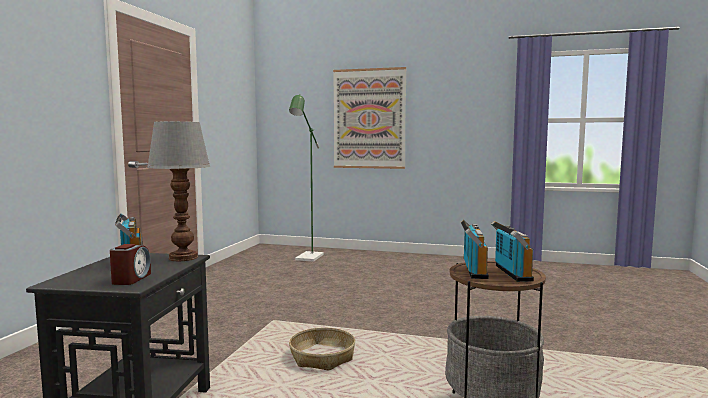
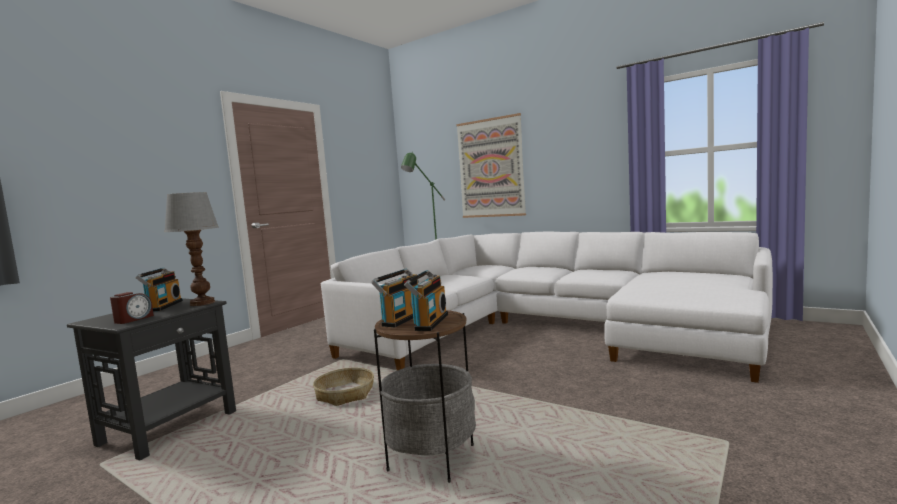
camera: 20 degrees right, 0 degrees up
none -> white sofa [321,231,773,383]

